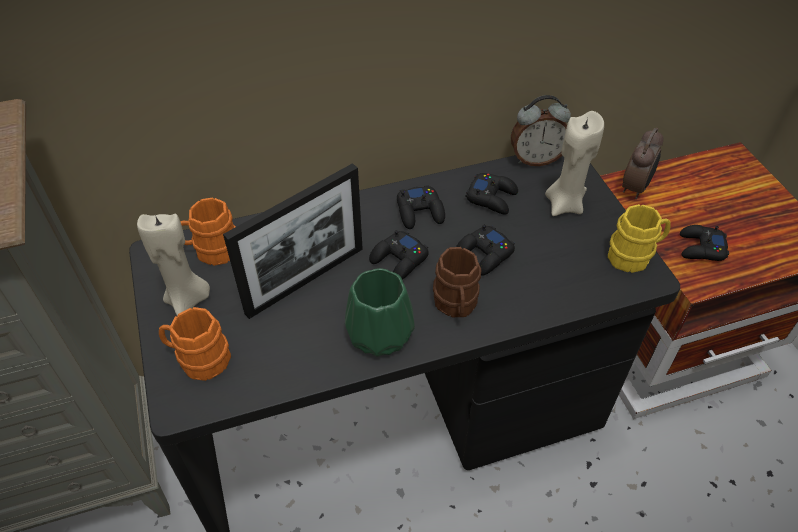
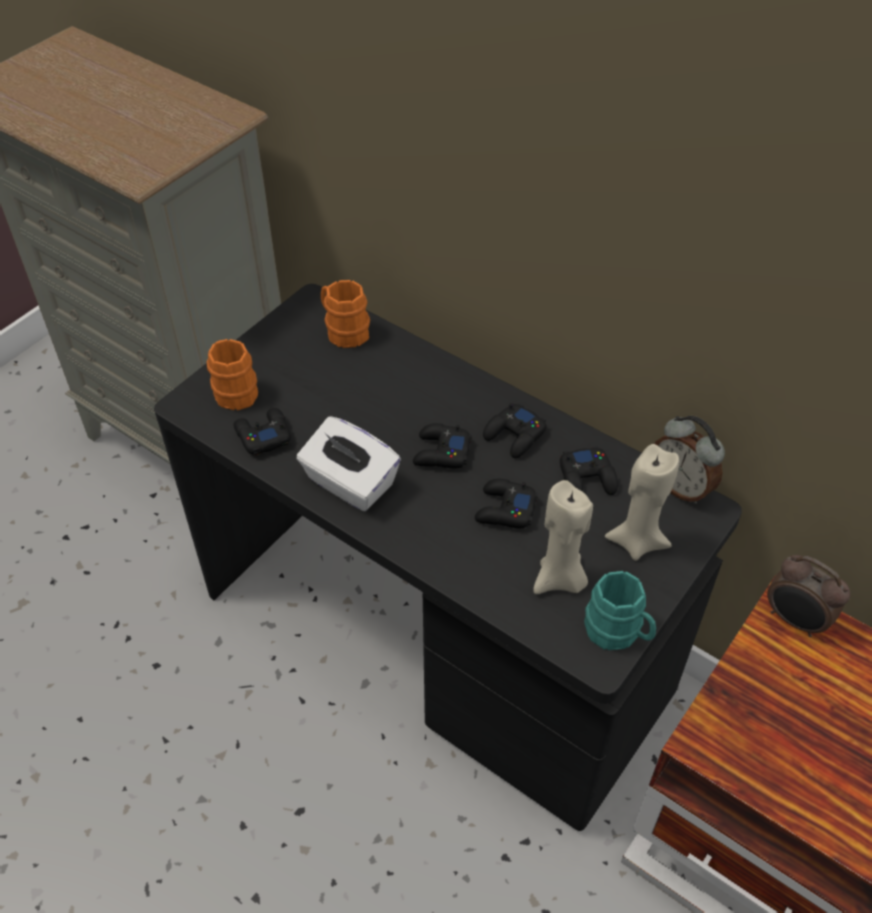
camera: 55 degrees right, 0 degrees up
beige candle [137,214,210,315] -> beige candle moved to [533,480,593,594]
picture frame [223,163,363,319] -> none
green vase [345,268,415,357] -> white tissue box [296,416,401,511]
brown mug [433,247,481,317] -> none
yellow mug [608,204,671,273] -> turquoise mug [584,571,656,650]
alarm clock [622,128,663,199] -> alarm clock turned 45 degrees clockwise [767,555,850,637]
black game controller [680,225,729,261] -> black game controller moved to [234,408,291,455]

